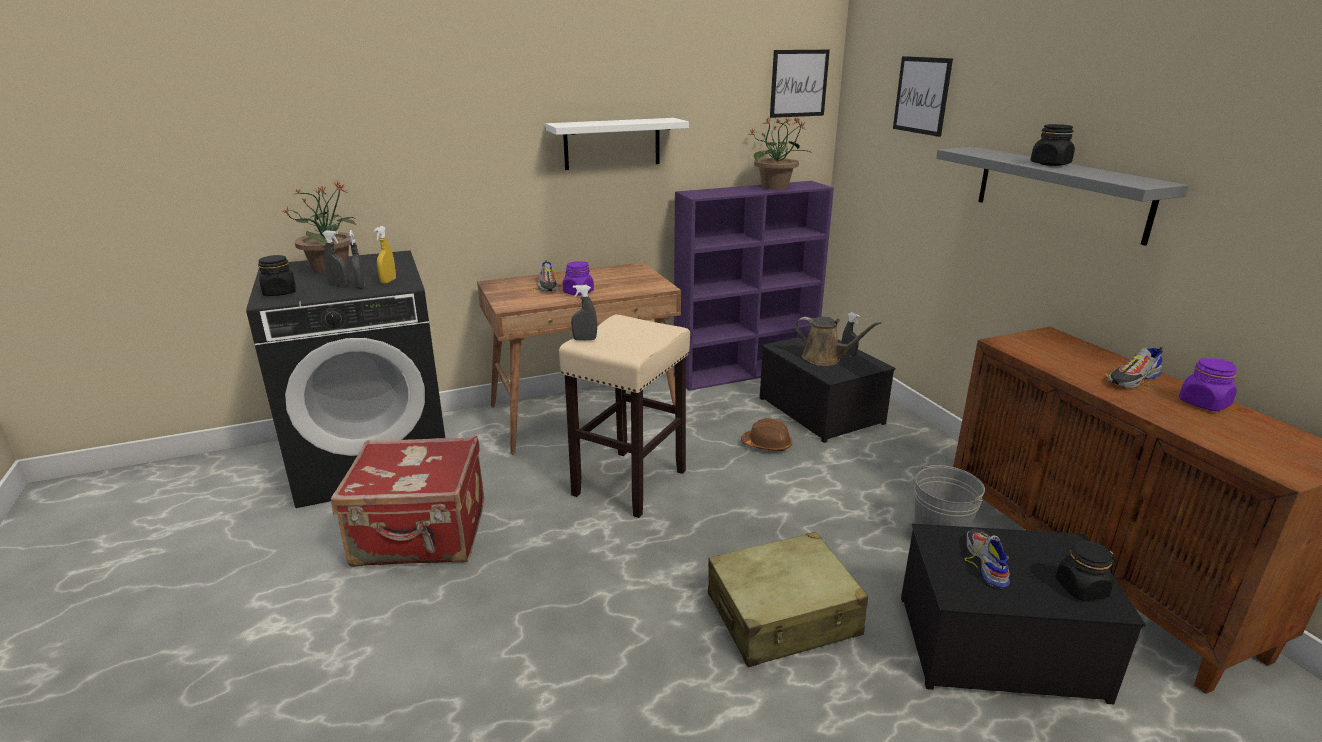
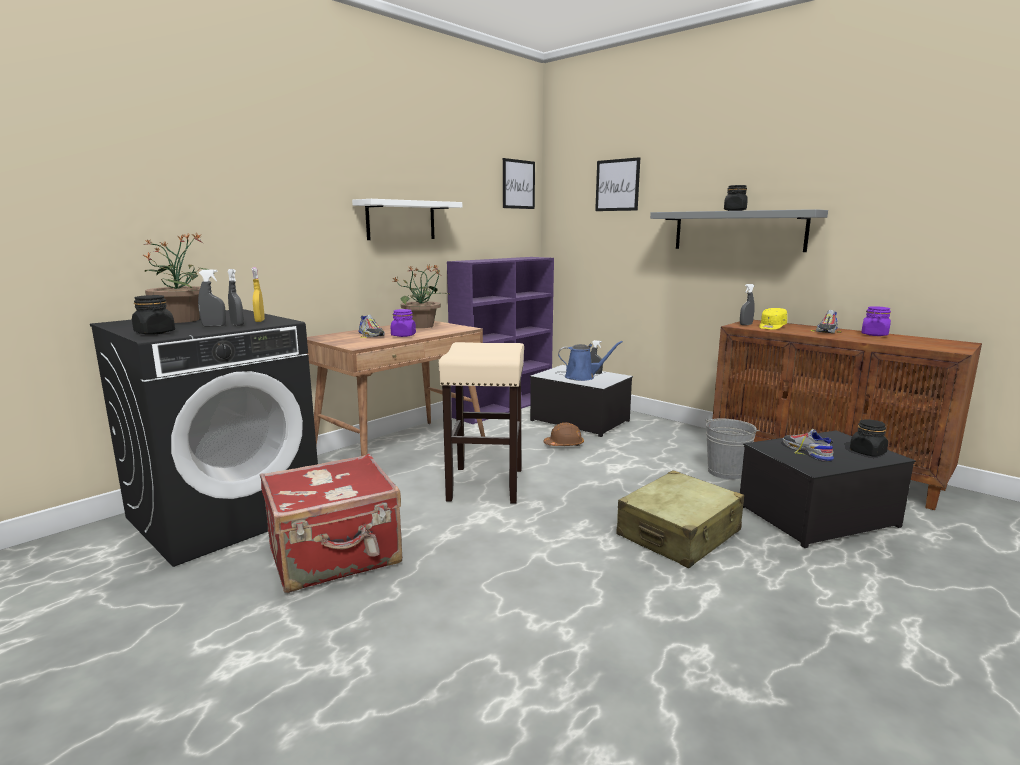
camera: 25 degrees left, 10 degrees down
grey spray bottle [571,285,597,341] -> grey spray bottle moved to [740,284,755,325]
potted plant [748,116,812,190] -> potted plant moved to [392,264,451,328]
brown watering can [795,317,881,366] -> blue watering can [558,341,623,381]
none -> yellow cap [759,308,787,330]

